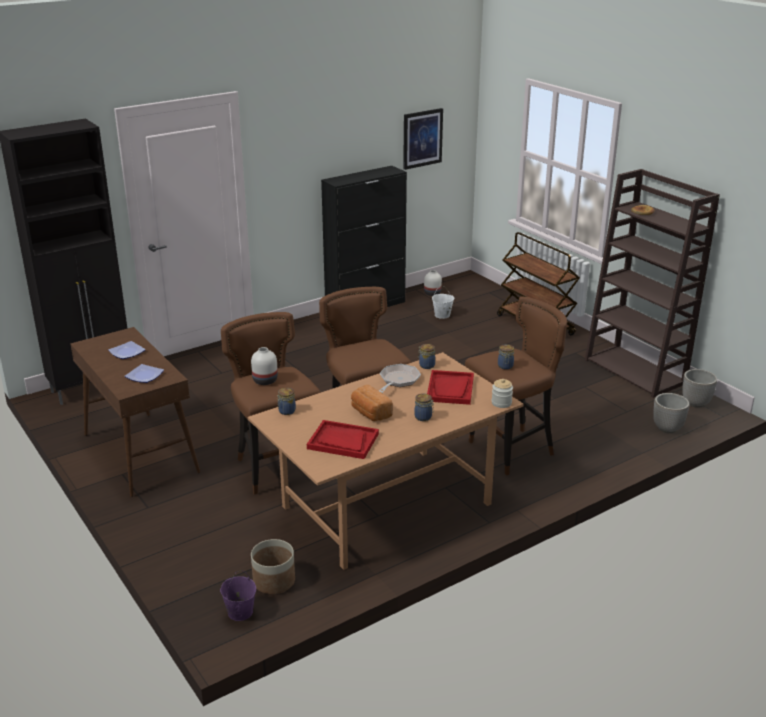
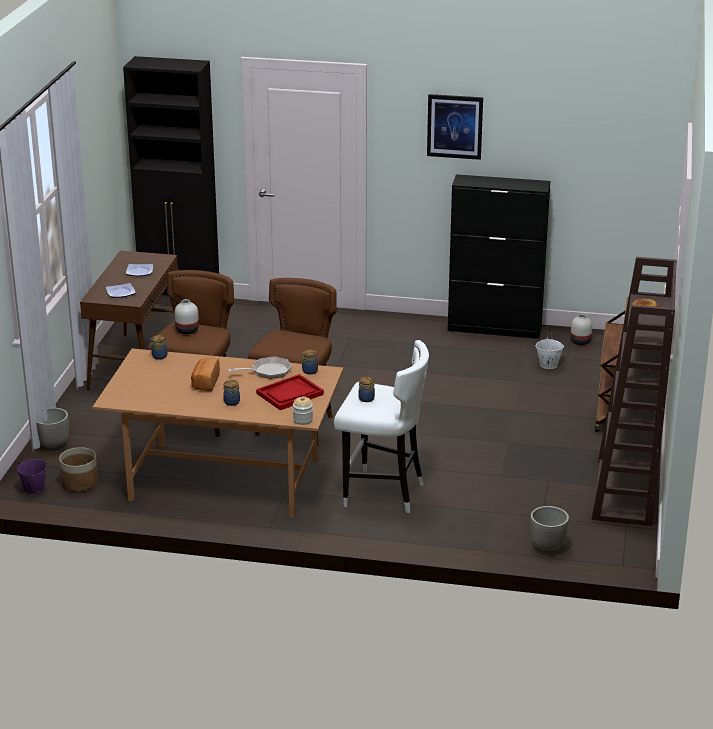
camera: 45 degrees right, 0 degrees up
red tray [307,420,379,459] -> none
picture [403,108,443,170] -> picture moved to [427,94,483,160]
brown stool [465,296,567,475] -> white stool [334,340,429,514]
planter [682,369,717,408] -> planter moved to [36,408,69,449]

